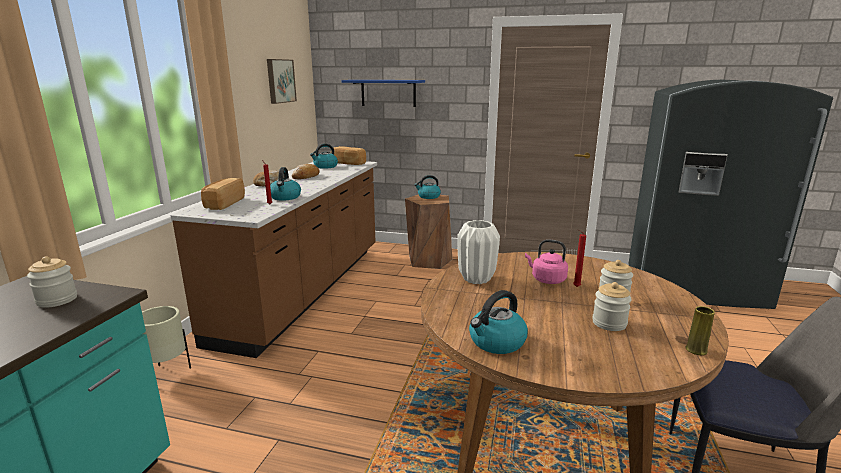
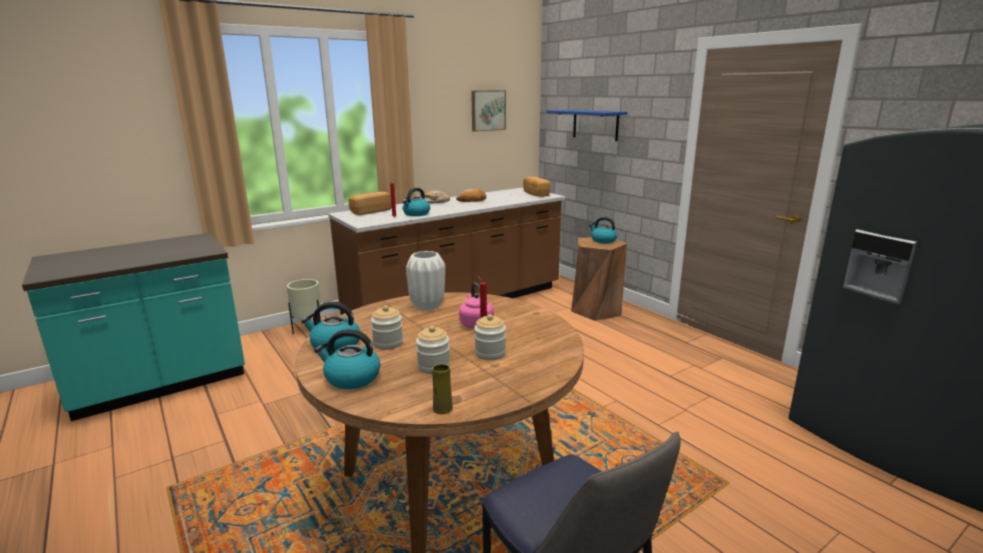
camera: 40 degrees right, 0 degrees up
jar [27,256,77,308] -> jar moved to [371,305,403,350]
kettle [310,144,338,169] -> kettle moved to [315,329,381,389]

